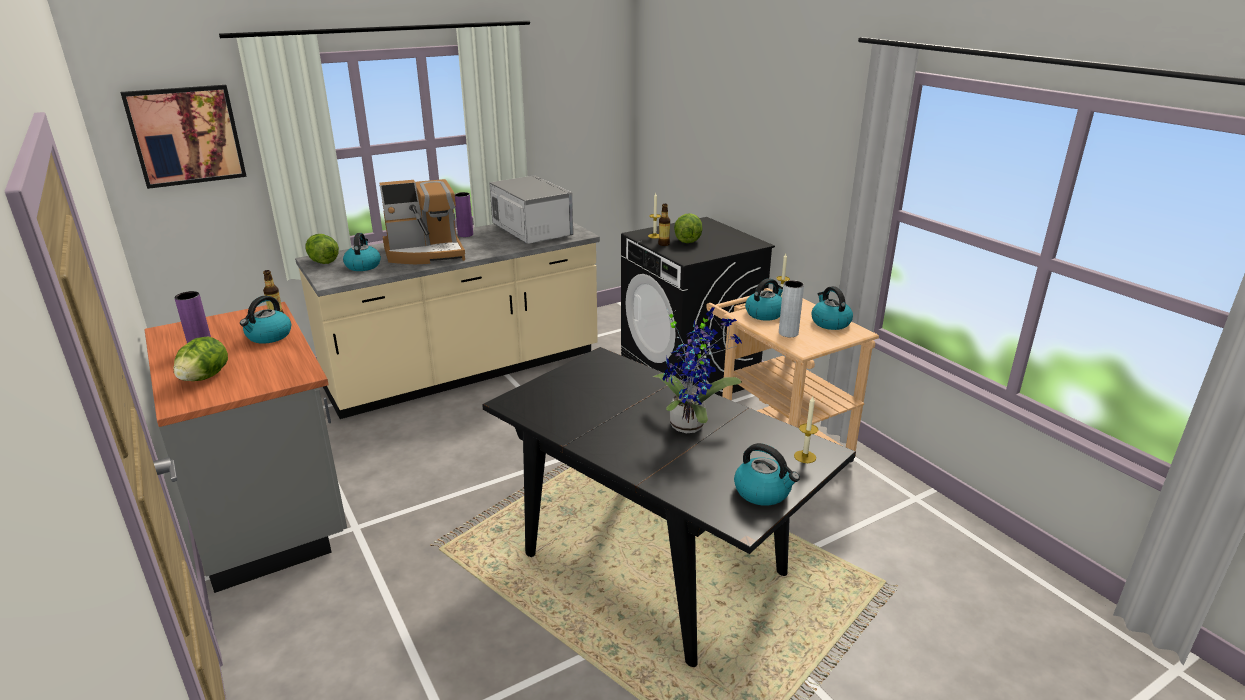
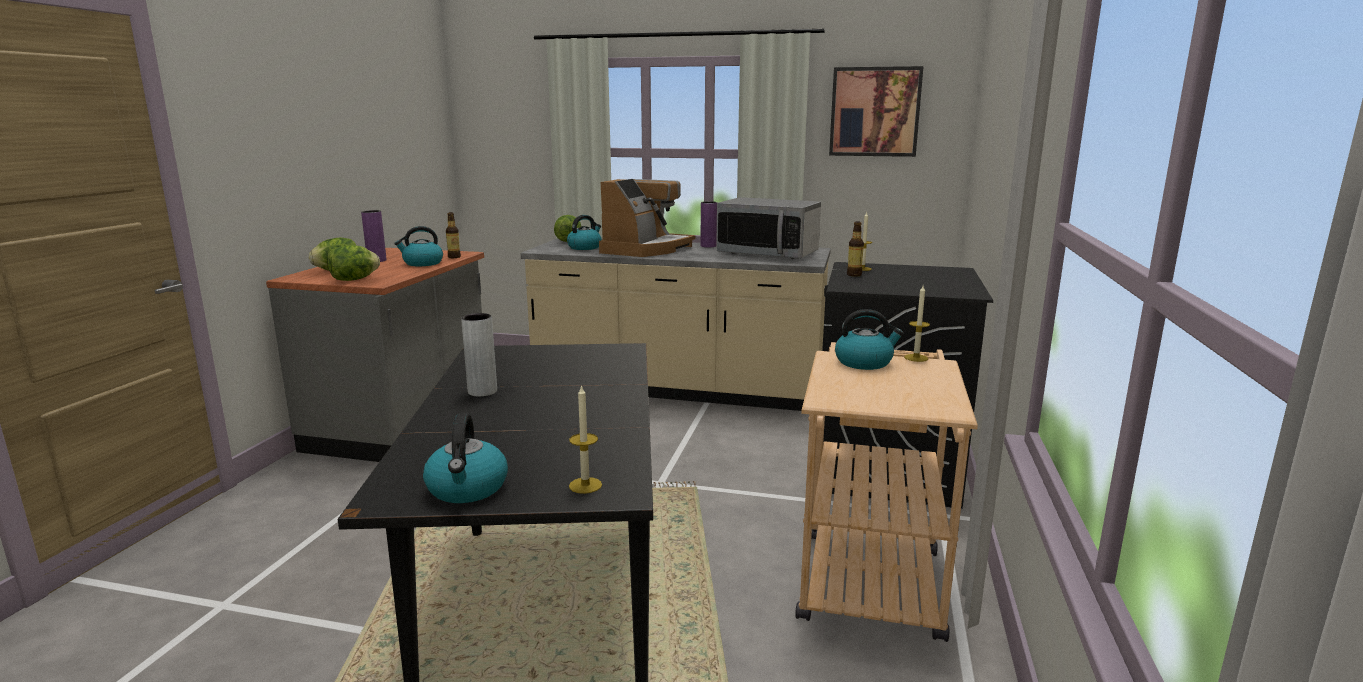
camera: 45 degrees right, 10 degrees down
picture [120,85,247,189] -> picture moved to [829,66,924,157]
coffee machine [379,179,465,264] -> coffee machine turned 90 degrees counterclockwise [599,179,695,257]
microwave [489,175,573,244] -> microwave turned 105 degrees clockwise [716,197,821,259]
potted plant [652,307,742,433] -> none
lettuce [674,213,703,243] -> lettuce moved to [327,245,380,281]
grey vase [779,280,804,337] -> grey vase moved to [461,313,497,397]
kettle [811,286,853,330] -> none

